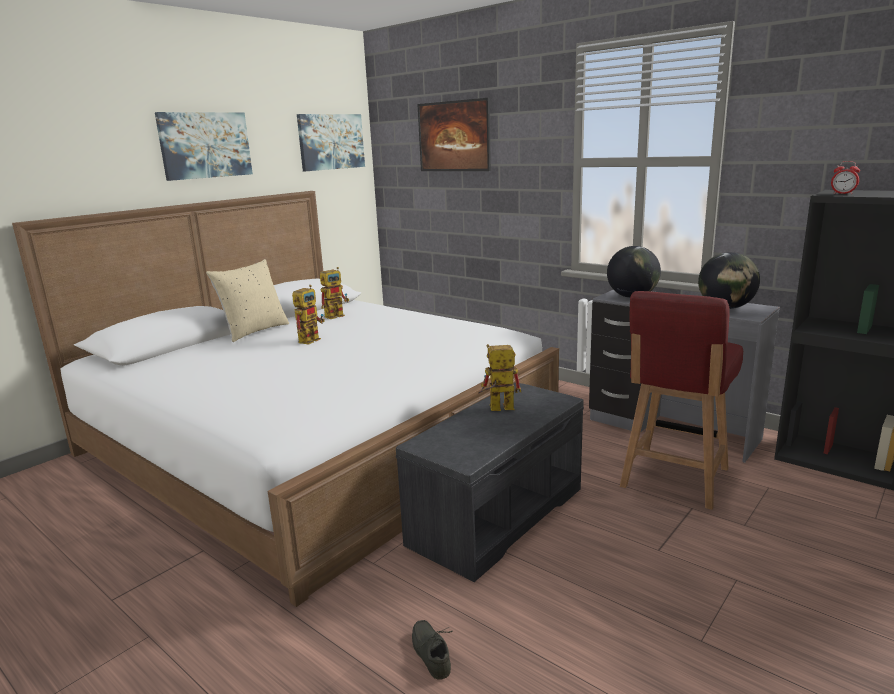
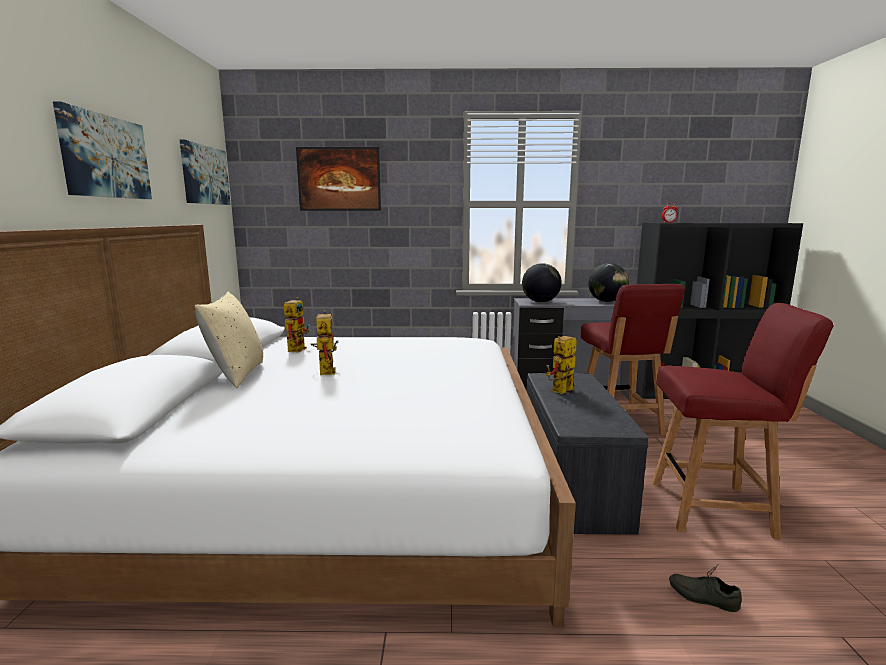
camera: 40 degrees left, 5 degrees down
none -> red chair [652,303,834,540]

